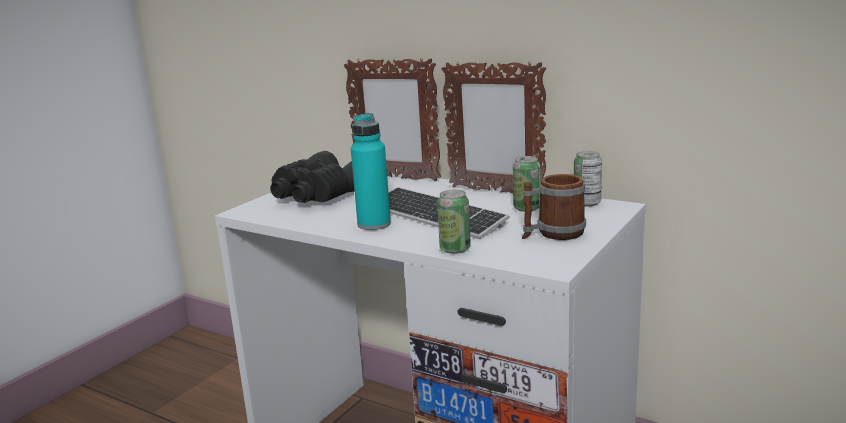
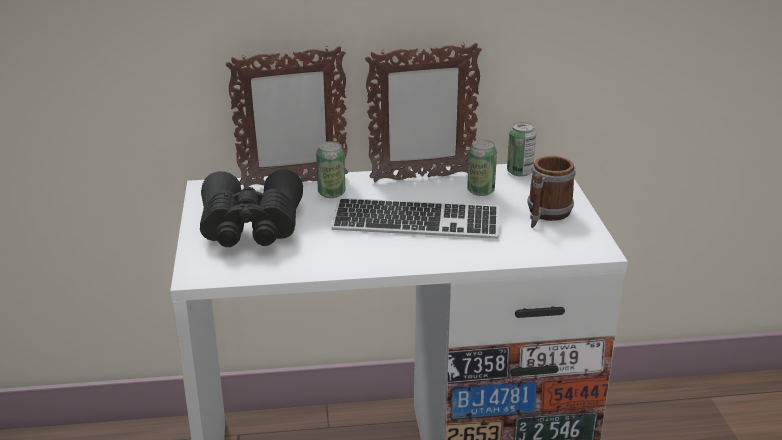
camera: 40 degrees left, 10 degrees up
turquoise bottle [351,113,391,230] -> none
can [437,190,471,254] -> can moved to [316,141,345,198]

